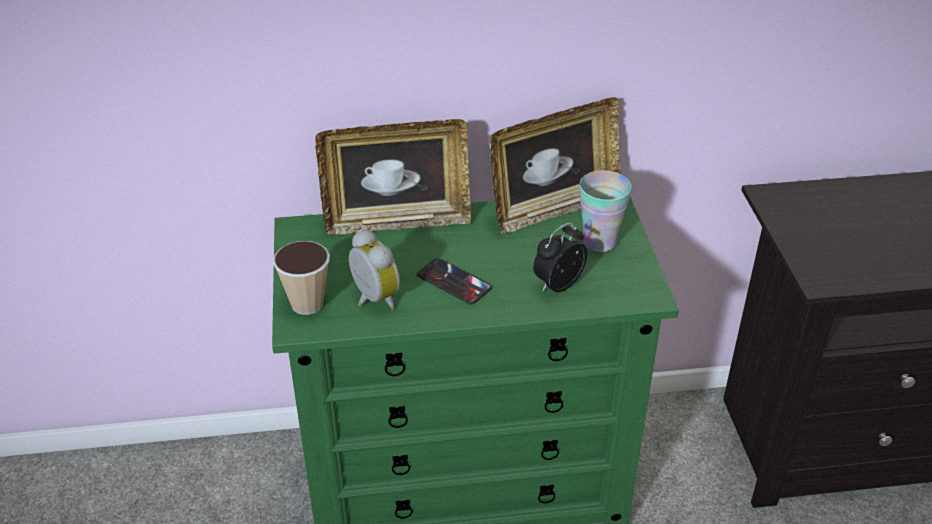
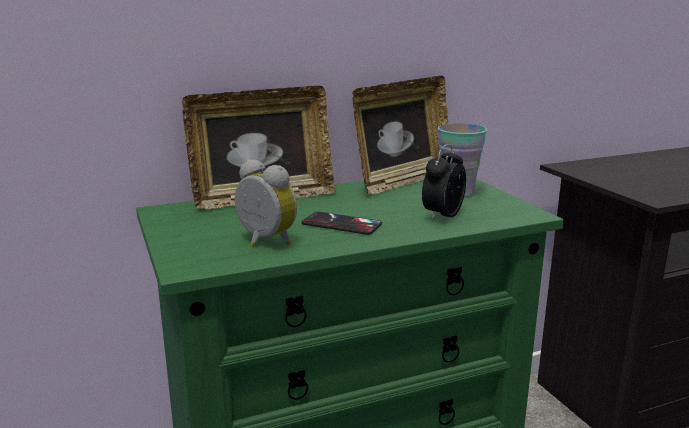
camera: 15 degrees left, 20 degrees down
cup [273,241,330,315] -> none

